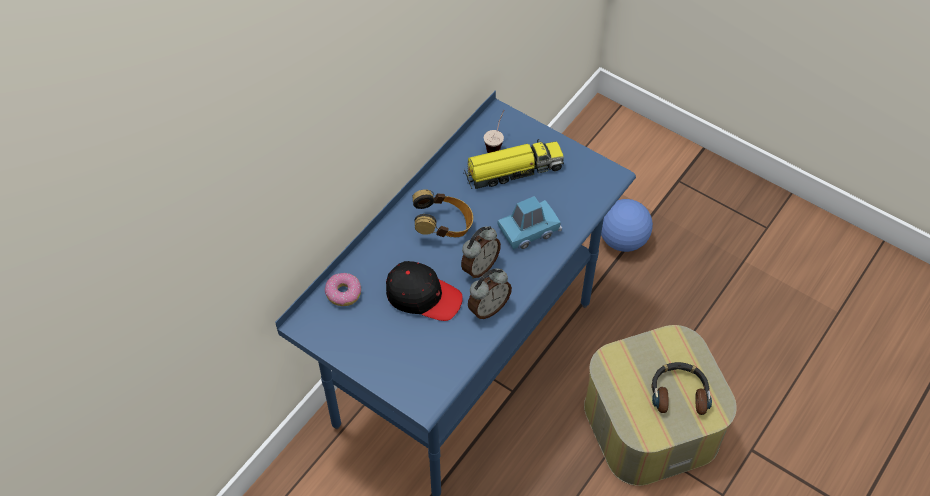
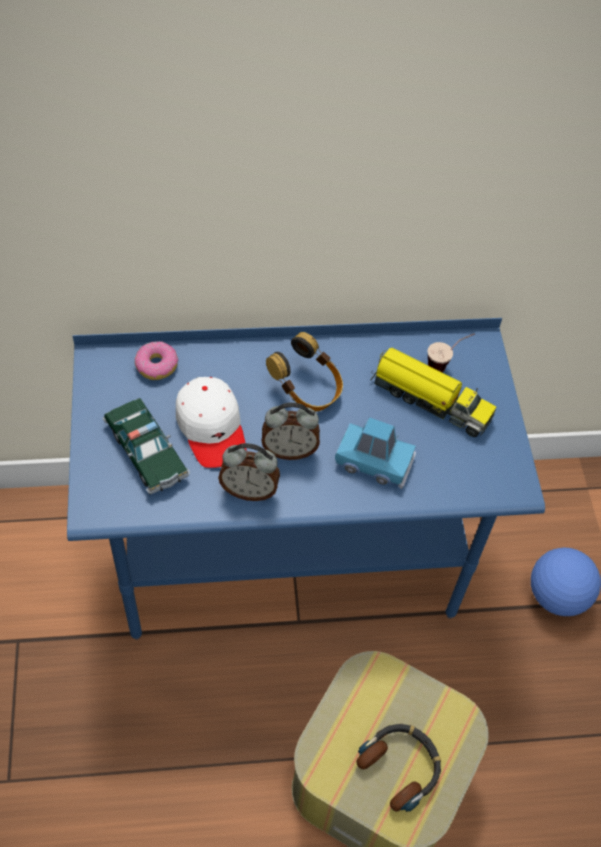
camera: 45 degrees right, 0 degrees up
black cap [386,261,463,321] -> white cap [176,377,246,468]
none -> toy car [103,398,190,494]

